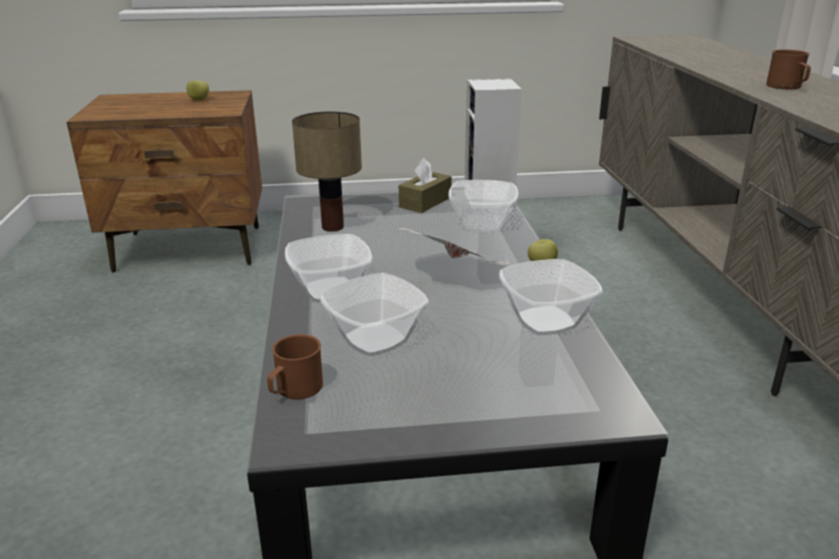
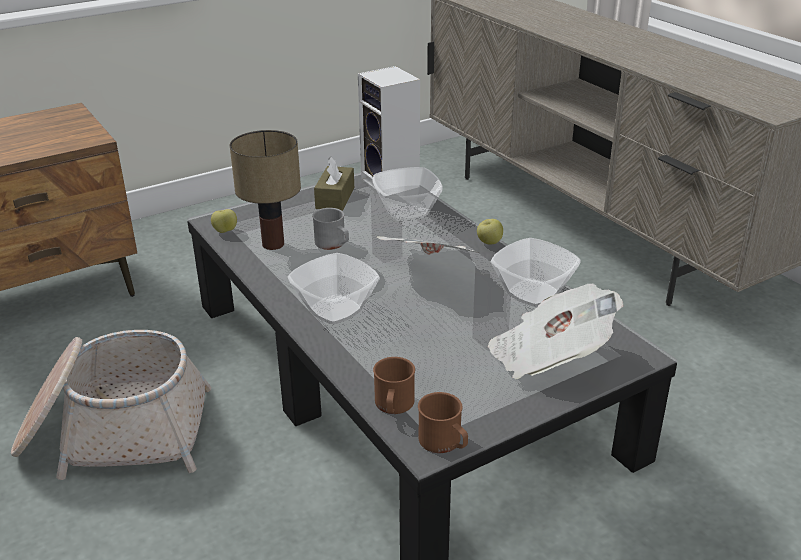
camera: 25 degrees left, 5 degrees up
apple [186,80,209,100] -> apple moved to [211,209,237,233]
bowl [320,273,429,356] -> none
brown mug [766,49,811,89] -> brown mug moved to [418,392,468,453]
none -> basket [11,330,211,480]
none -> grey mug [312,208,349,250]
none -> newspaper [488,284,624,379]

